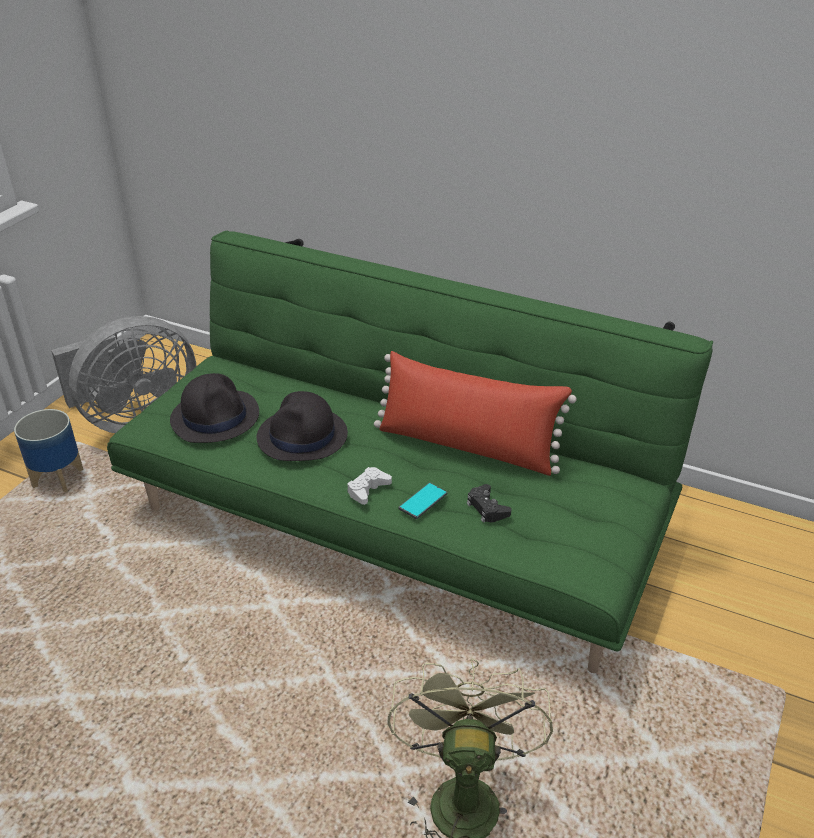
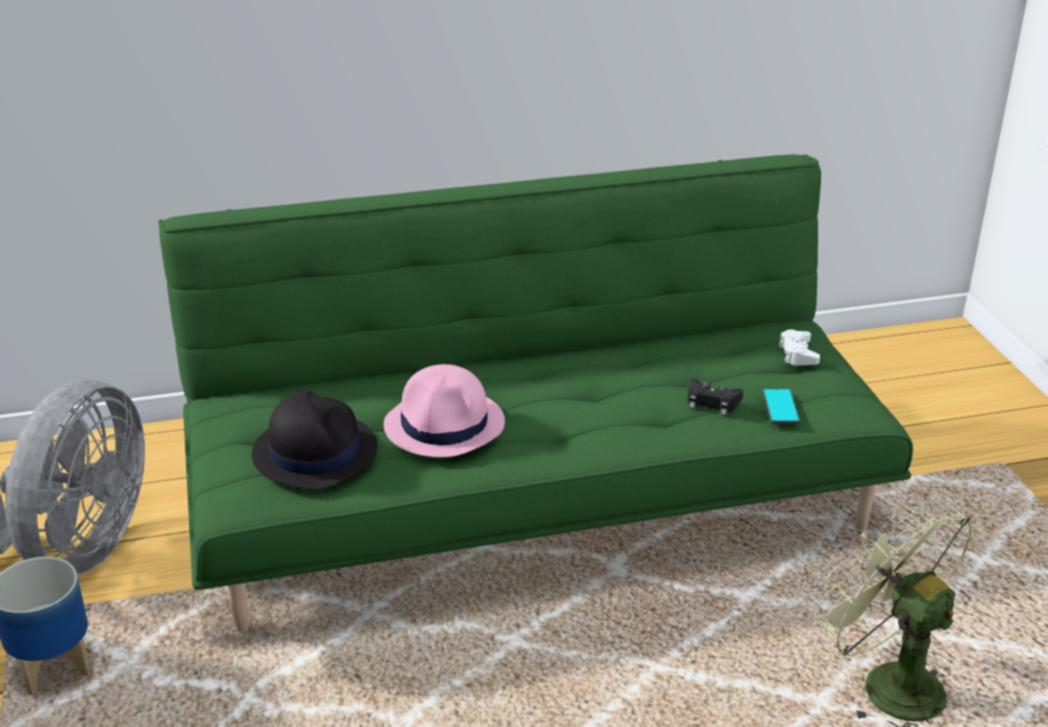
camera: 40 degrees left, 5 degrees down
black hat [257,391,348,461] -> pink hat [384,364,505,457]
white game controller [347,467,392,505] -> white game controller moved to [779,330,820,366]
red pillow [374,351,577,476] -> none
phone [399,482,447,519] -> phone moved to [763,389,800,424]

